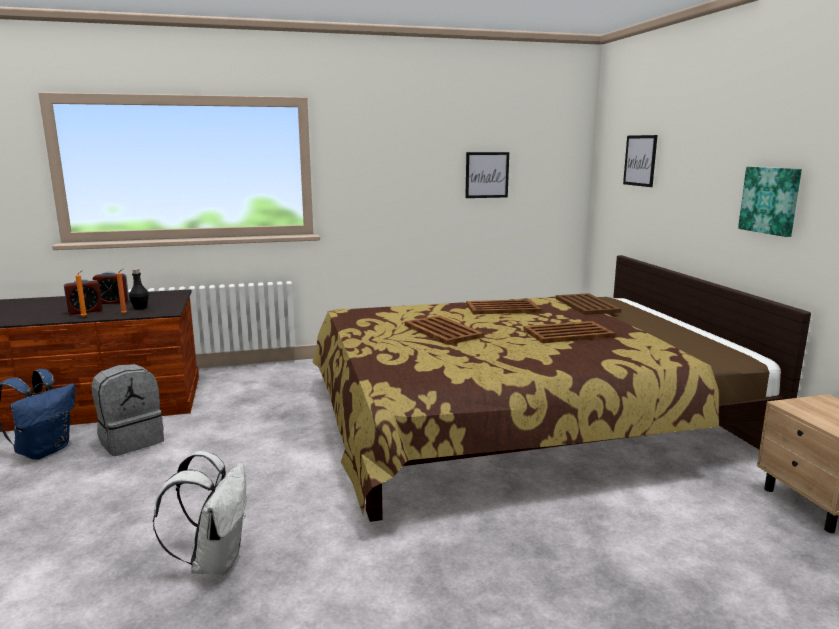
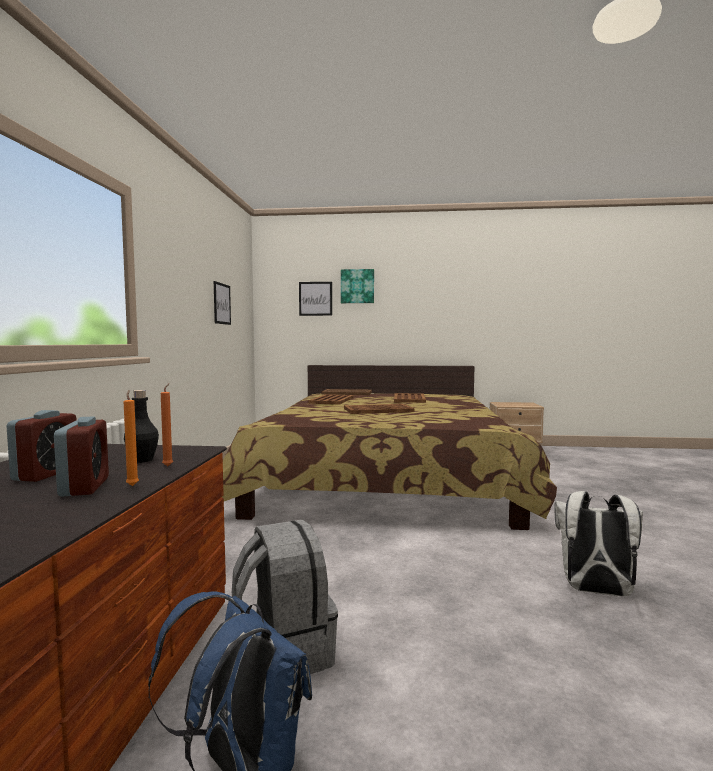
camera: 70 degrees left, 10 degrees down
picture [738,167,802,237] -> picture moved to [341,269,374,303]

